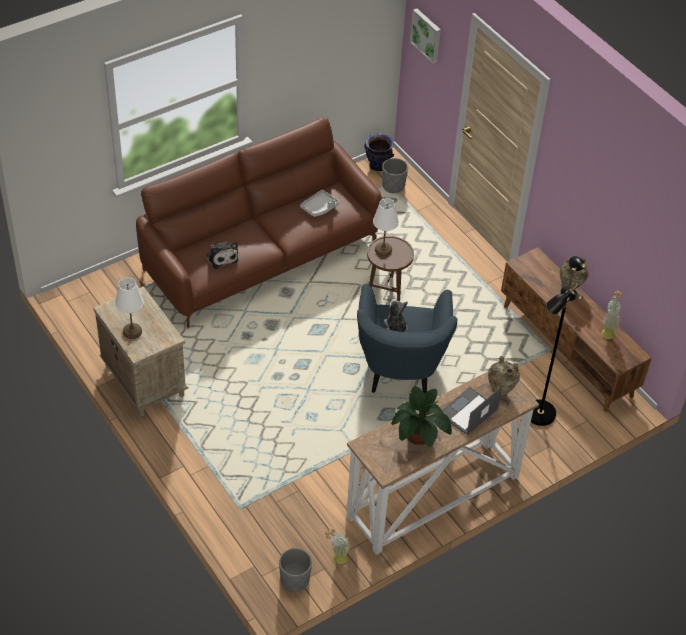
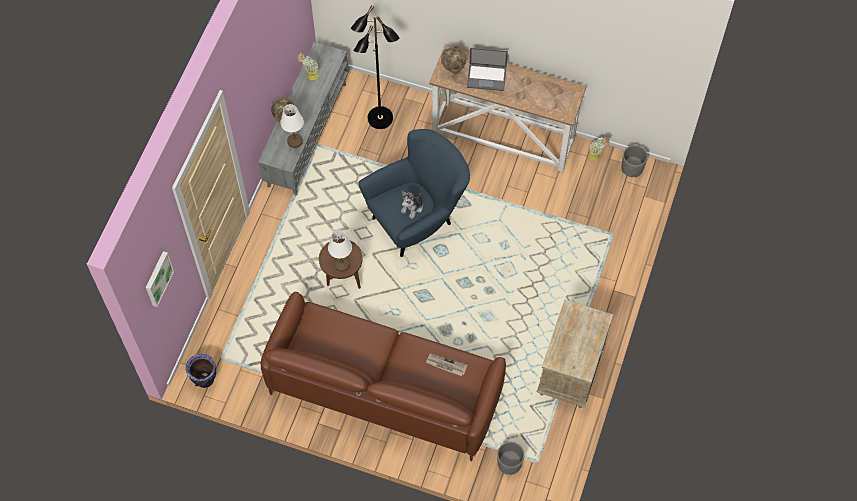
camera: 125 degrees left, 15 degrees up
white table lamp [115,278,144,339] -> white table lamp moved to [280,104,304,148]
plush toy [207,241,239,269] -> newspaper [426,354,467,376]
grey tray [300,189,339,217] -> none
grey planter [382,158,408,193] -> grey planter moved to [497,442,525,475]
potted plant [391,386,452,447] -> none
brown tv stand [501,247,651,412] -> grey tv stand [258,42,349,195]

